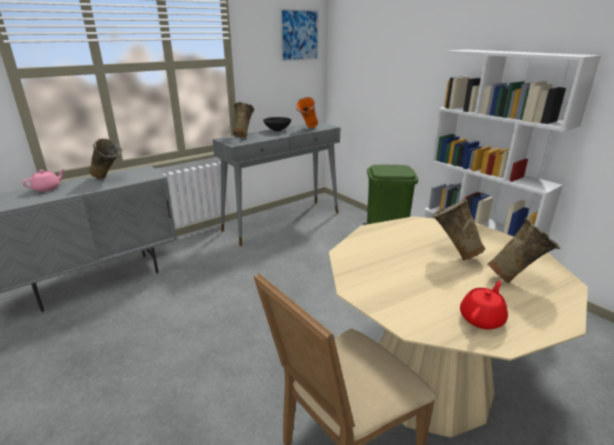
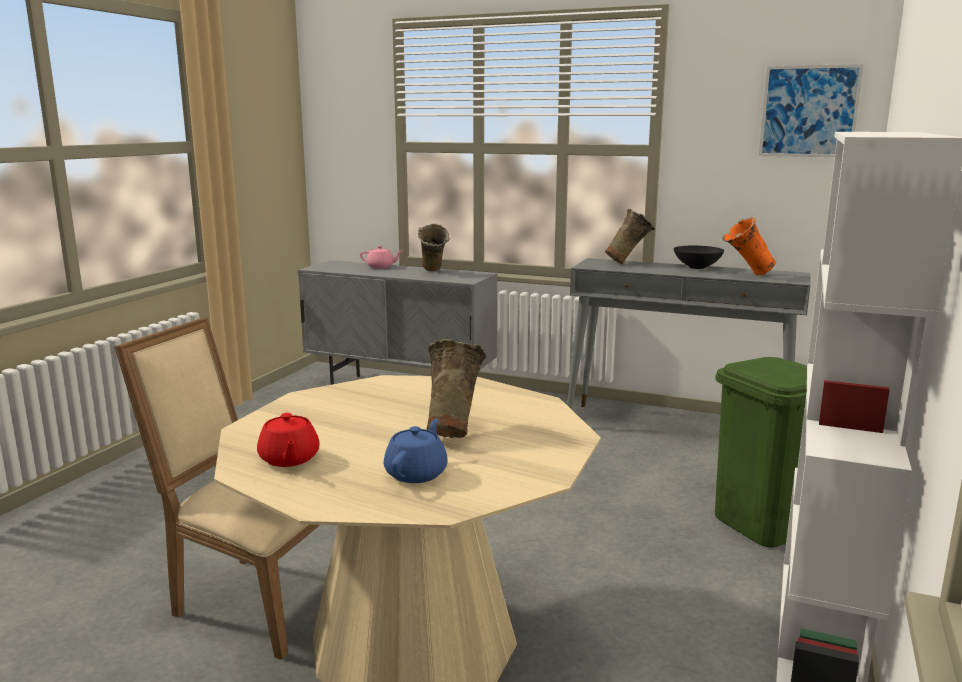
camera: 60 degrees right, 10 degrees down
red teapot [460,281,508,330] -> red teapot turned 60 degrees clockwise [257,413,319,467]
beige vase [488,218,560,284] -> blue teapot [384,419,448,483]

